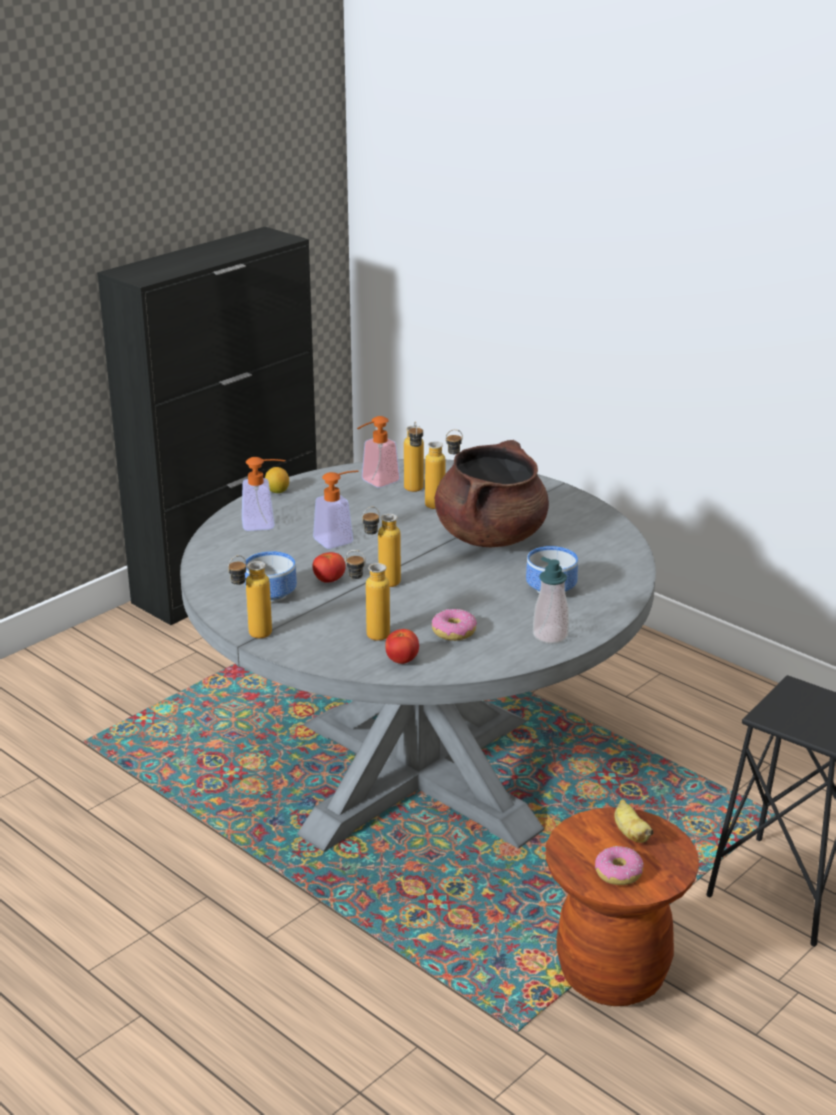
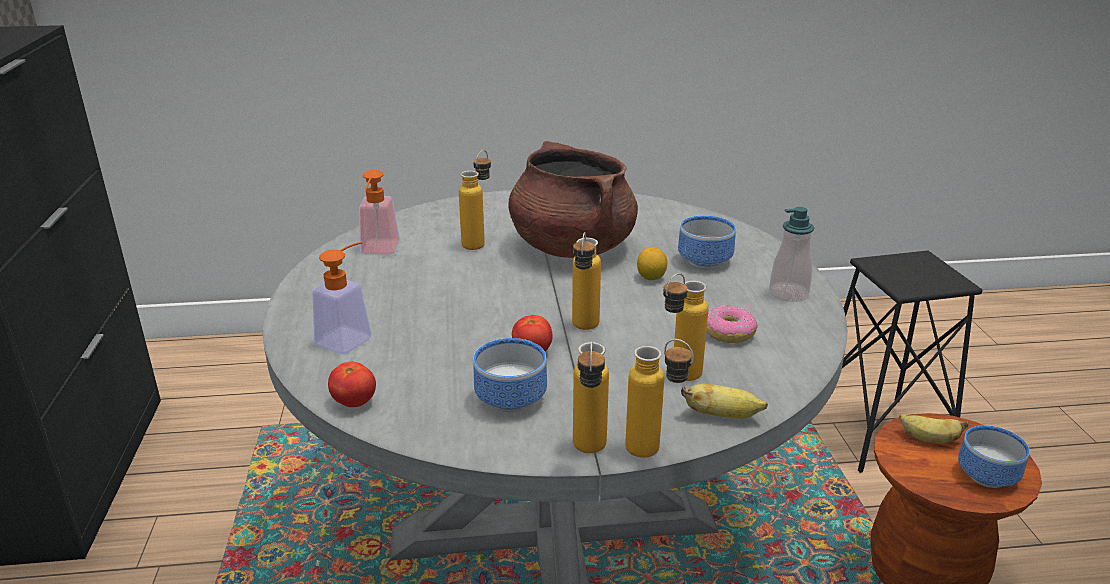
camera: 50 degrees left, 0 degrees up
lemon [265,467,289,493] -> lemon moved to [637,247,667,280]
soap dispenser [313,471,358,549] -> none
tomato [385,629,419,664] -> tomato moved to [328,361,376,407]
bottle [404,421,424,492] -> bottle moved to [625,339,694,458]
donut [595,846,644,885] -> bowl [958,425,1030,488]
none -> banana [681,384,768,419]

